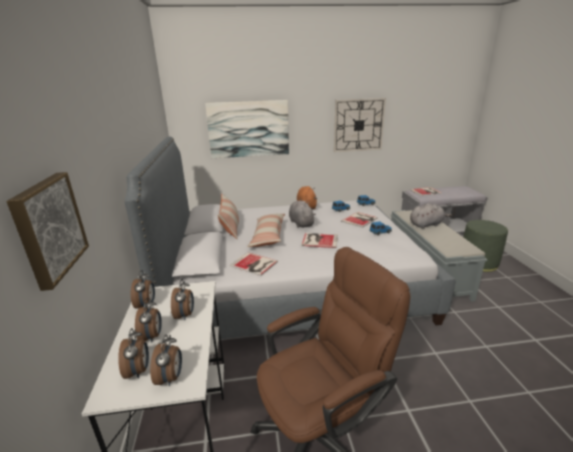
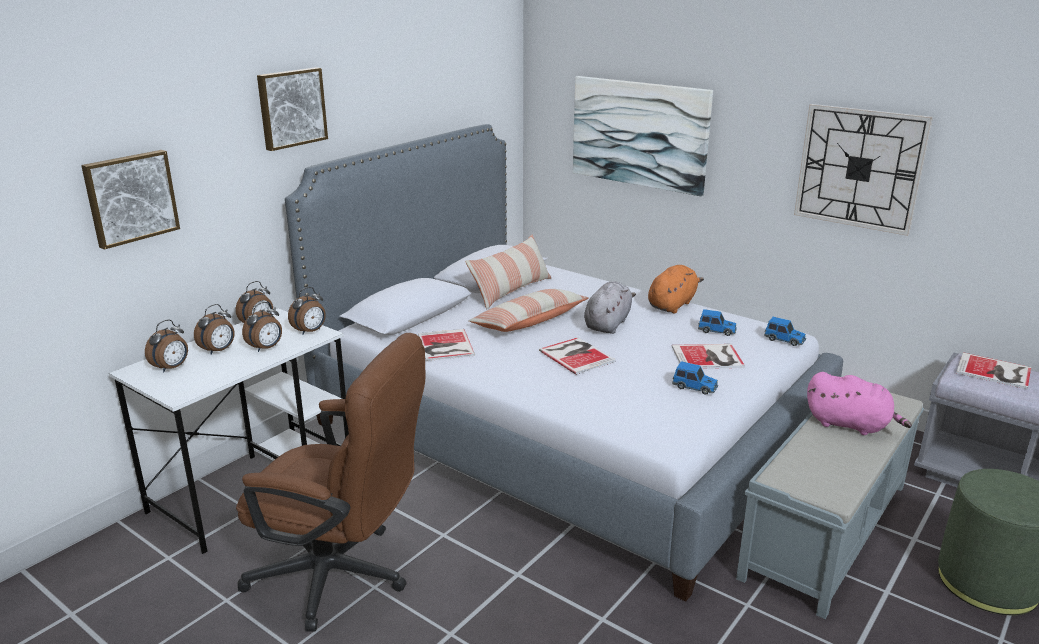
camera: 45 degrees right, 0 degrees up
alarm clock [150,334,182,386] -> alarm clock moved to [288,287,326,335]
grey plush toy [410,203,452,229] -> pink plush toy [807,372,912,435]
none -> picture [257,67,328,151]

